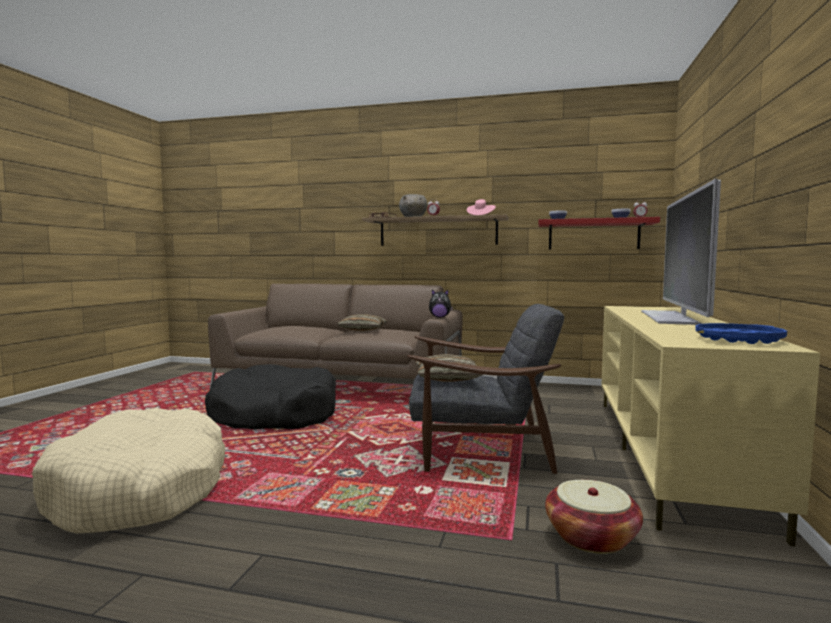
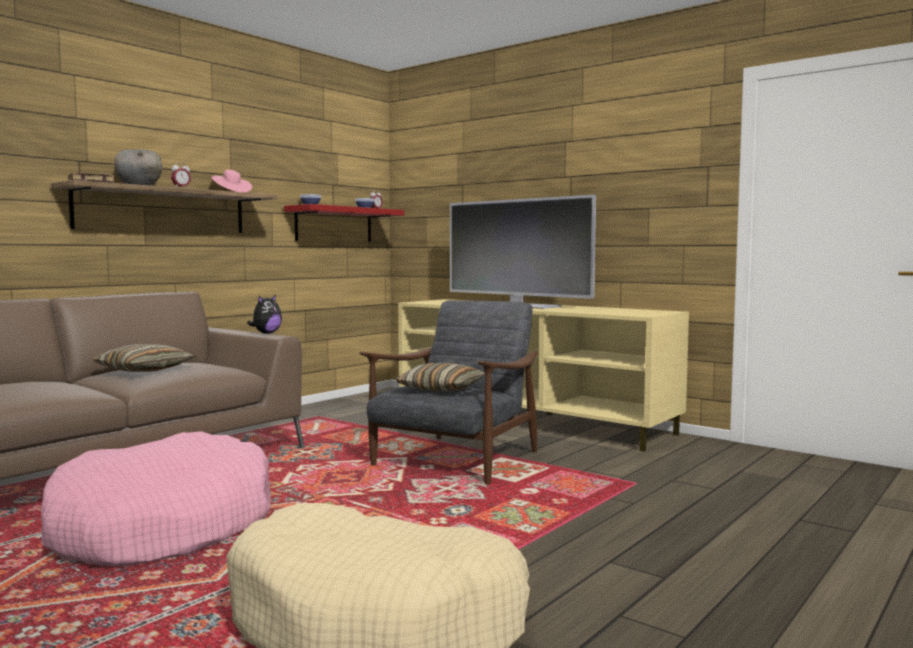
camera: 65 degrees left, 0 degrees up
black dog bed [205,364,336,429] -> pink dog bed [41,431,271,567]
basket [545,480,643,554] -> none
blue tray [695,323,787,344] -> none

